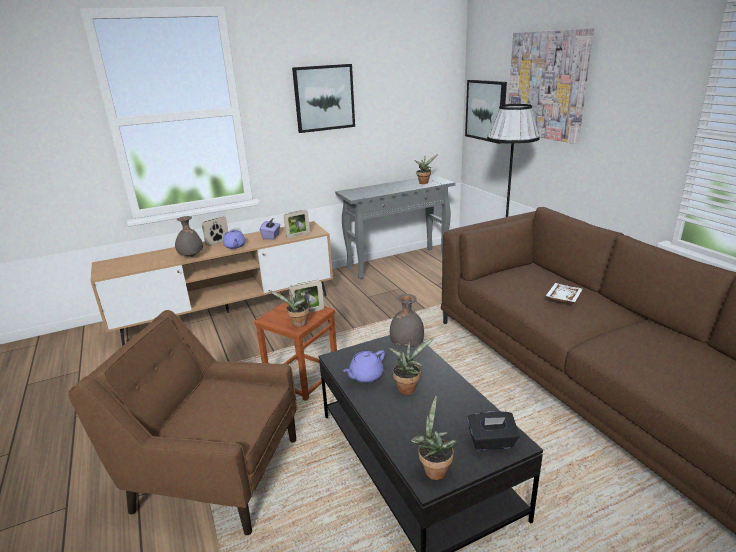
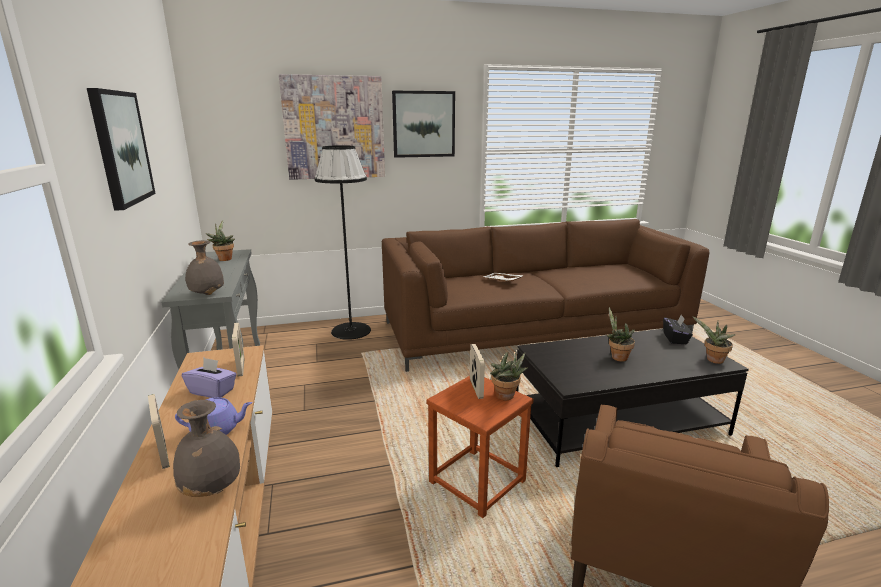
camera: 80 degrees left, 5 degrees down
purple teapot [344,350,385,383] -> none
grey vase [390,294,424,347] -> grey vase moved to [185,240,224,295]
picture [465,80,507,144] -> picture moved to [392,91,455,158]

